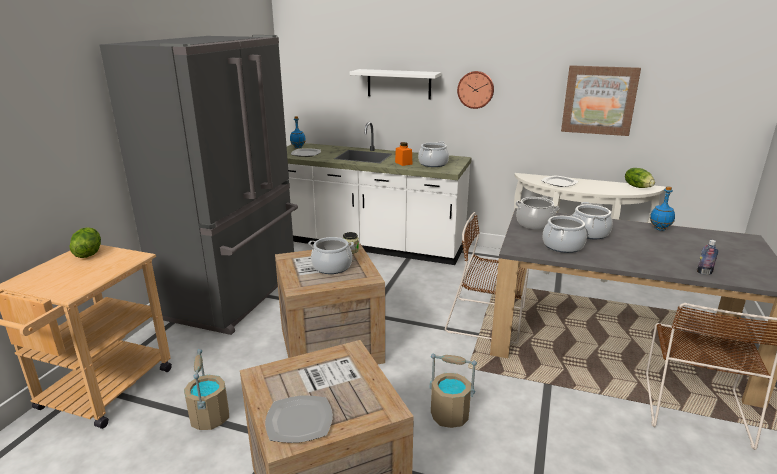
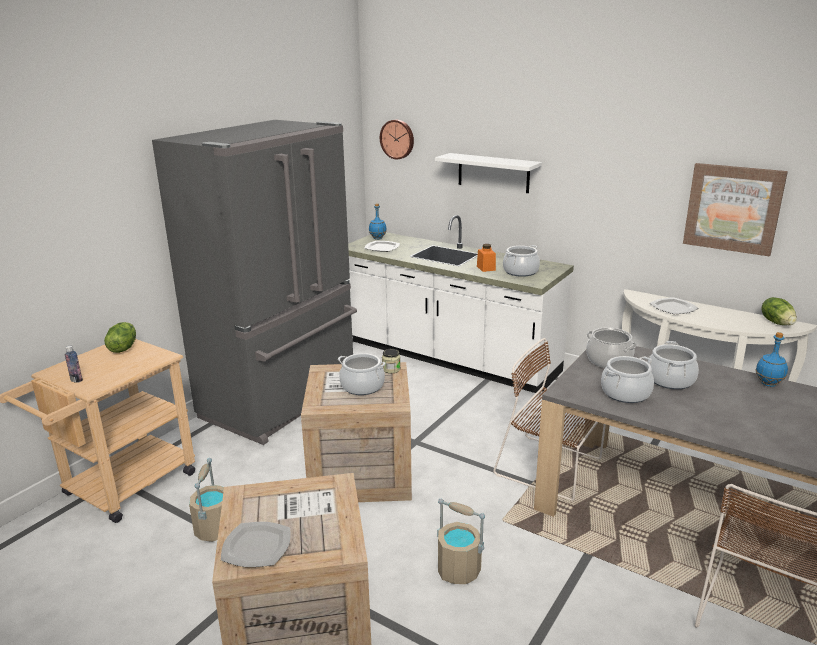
camera: 15 degrees right, 0 degrees up
wall clock [457,71,494,109] -> wall clock moved to [380,120,414,159]
bottle [697,240,718,275] -> bottle moved to [65,346,83,383]

